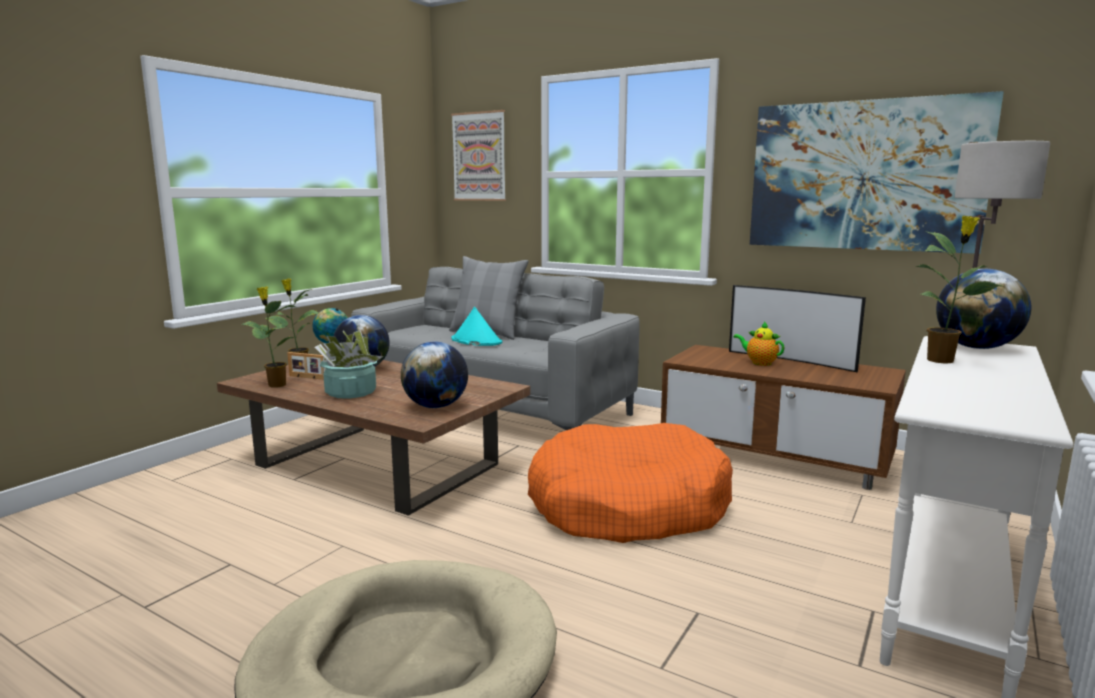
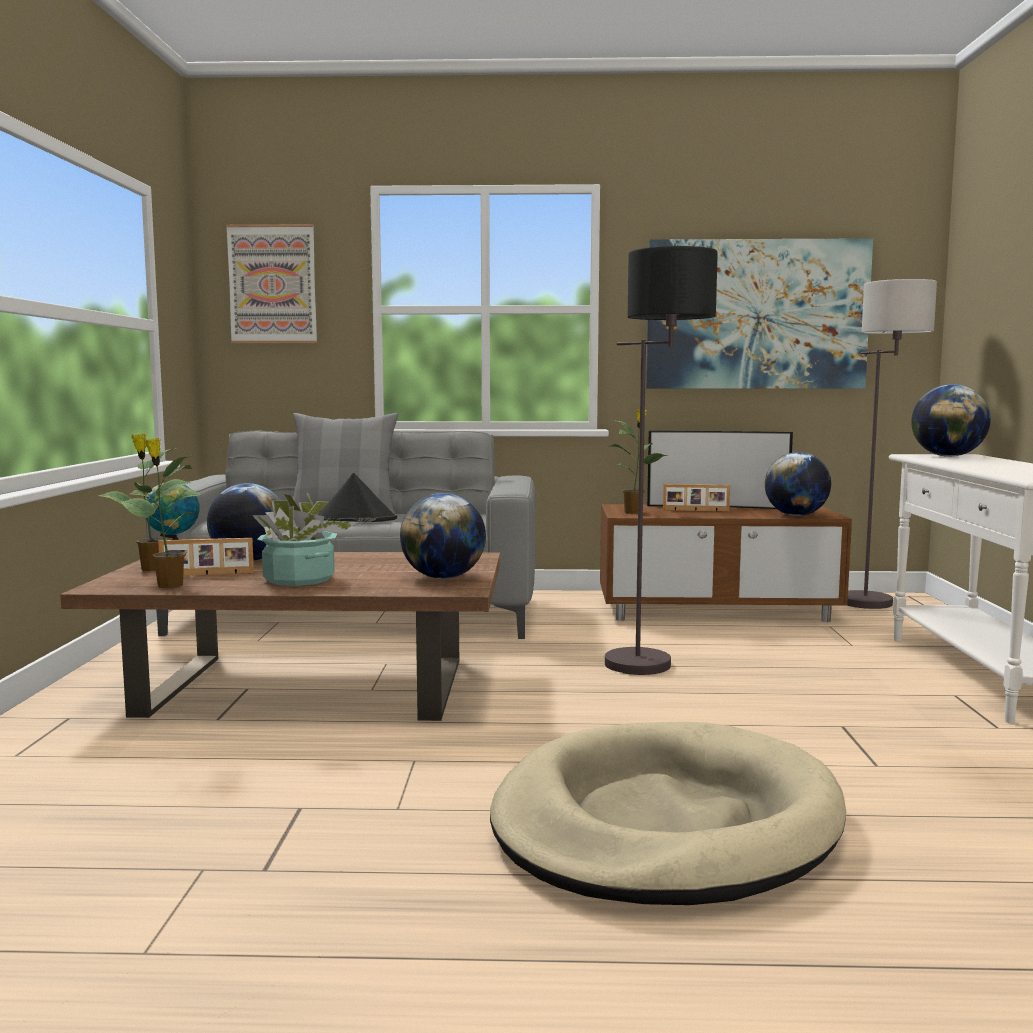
camera: 30 degrees left, 5 degrees down
turquoise hat [452,307,502,346] -> black hat [317,473,397,522]
orange dog bed [528,423,733,543] -> black floor lamp [605,246,718,675]
teapot [733,322,784,366] -> picture frame [663,484,730,512]
potted plant [915,216,1005,363] -> potted plant moved to [611,409,668,514]
none -> globe [765,452,831,516]

